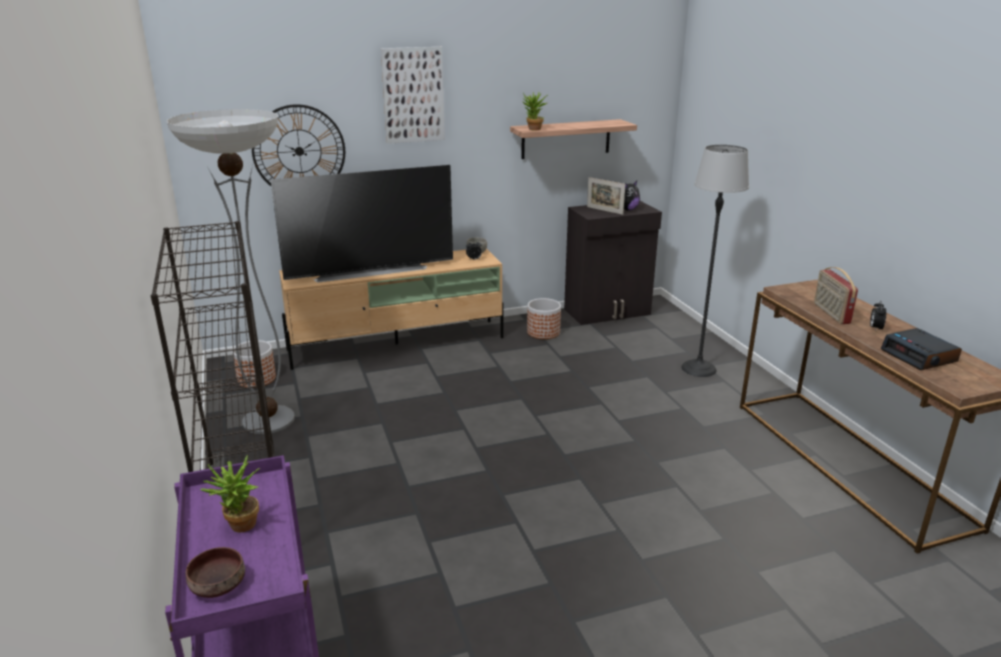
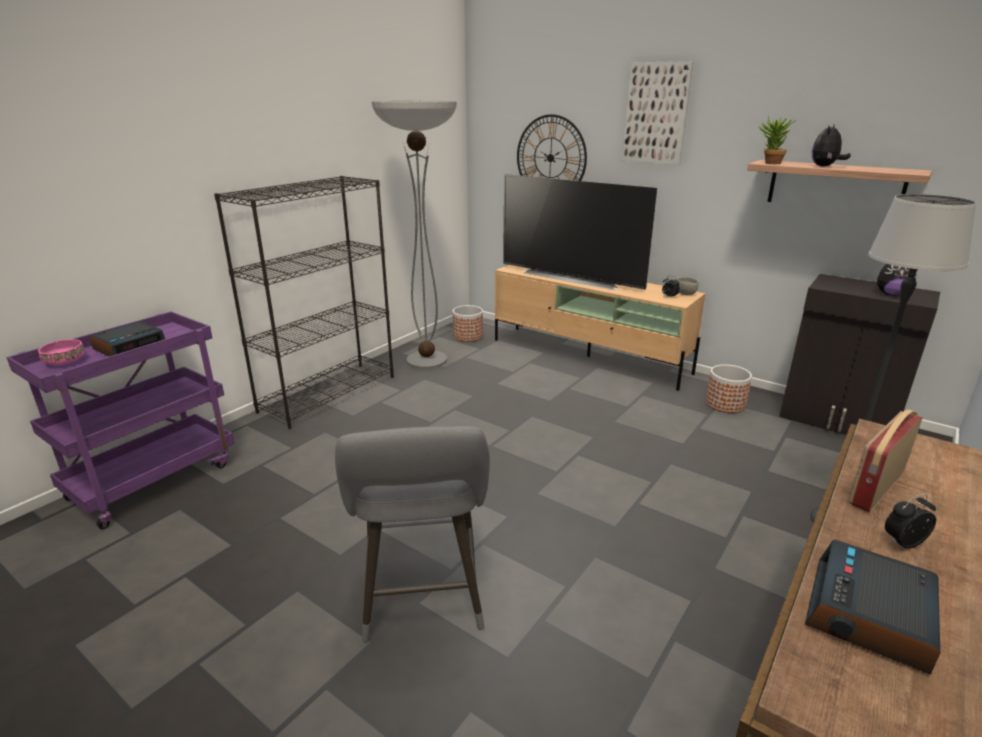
camera: 55 degrees right, 0 degrees up
brown bowl [186,547,245,598] -> pink bowl [38,339,85,365]
potted plant [200,455,261,532] -> alarm clock [89,321,165,356]
picture frame [587,177,625,215] -> none
none -> grey stool [335,426,490,642]
none -> plush toy [812,125,851,167]

